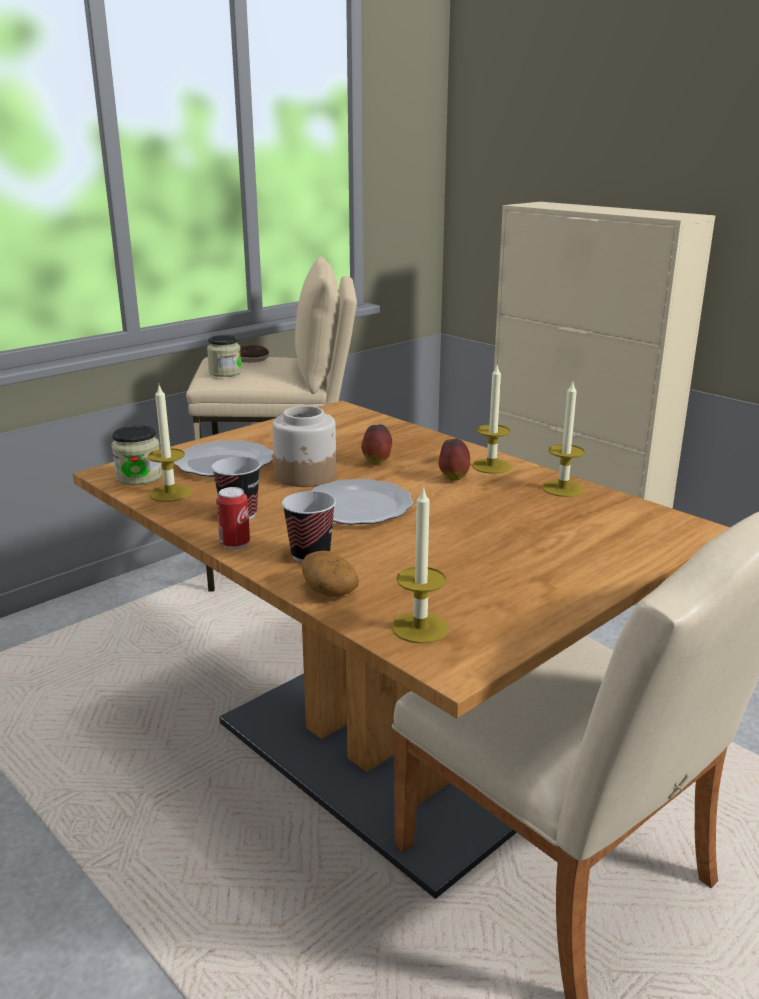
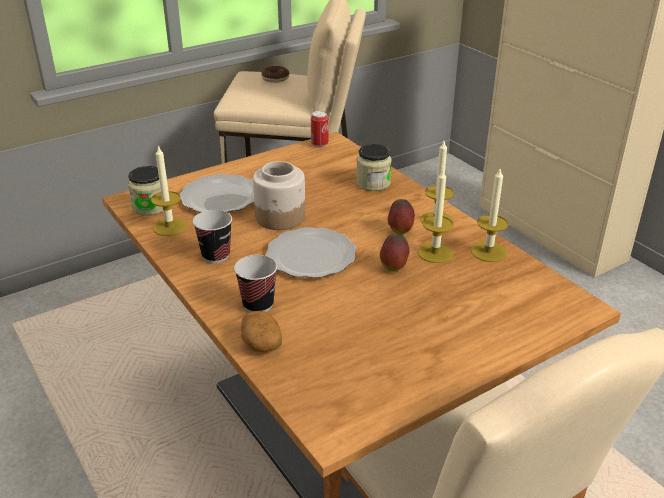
camera: 10 degrees right, 10 degrees up
jar [207,335,242,377] -> jar moved to [356,144,392,191]
can [216,487,250,549] -> can moved to [311,111,329,148]
apple [361,424,392,465] -> apple moved to [380,234,409,272]
candle [392,485,449,644] -> candle moved to [418,170,454,263]

